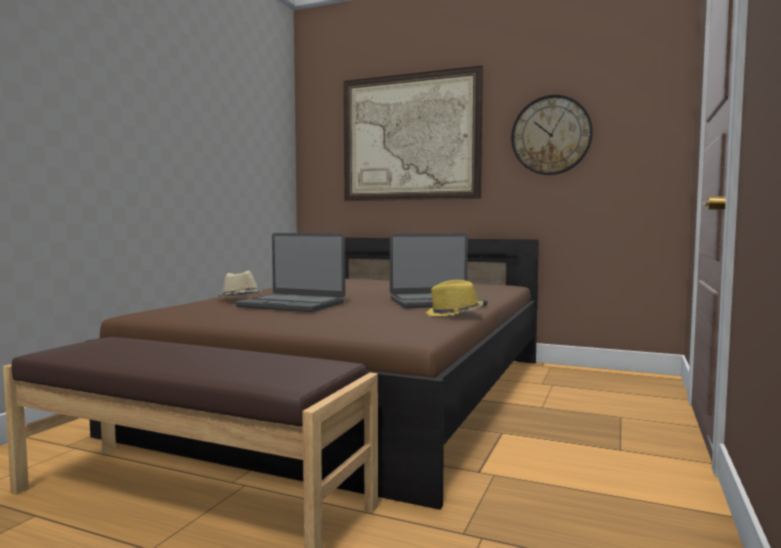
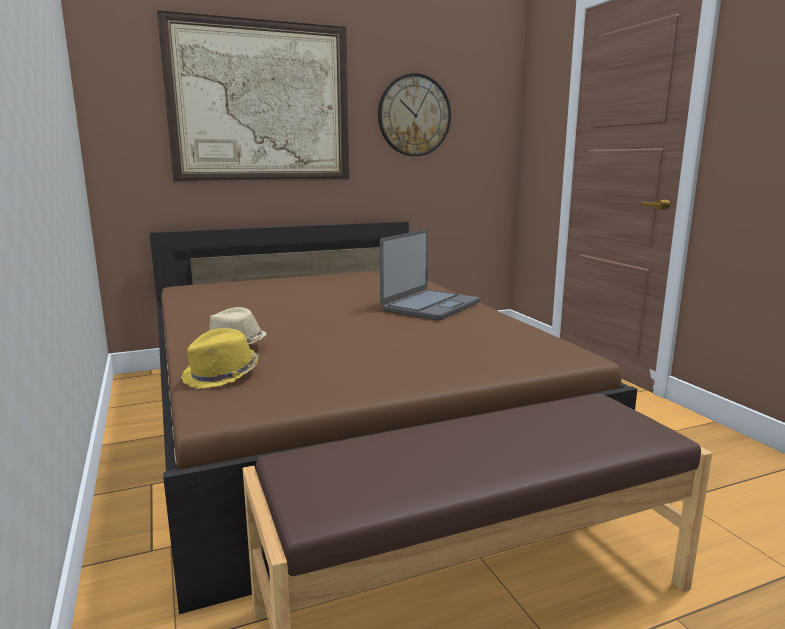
camera: 45 degrees left, 10 degrees up
laptop [235,233,345,312] -> none
yellow hat [425,280,483,316] -> yellow hat moved to [181,328,258,389]

